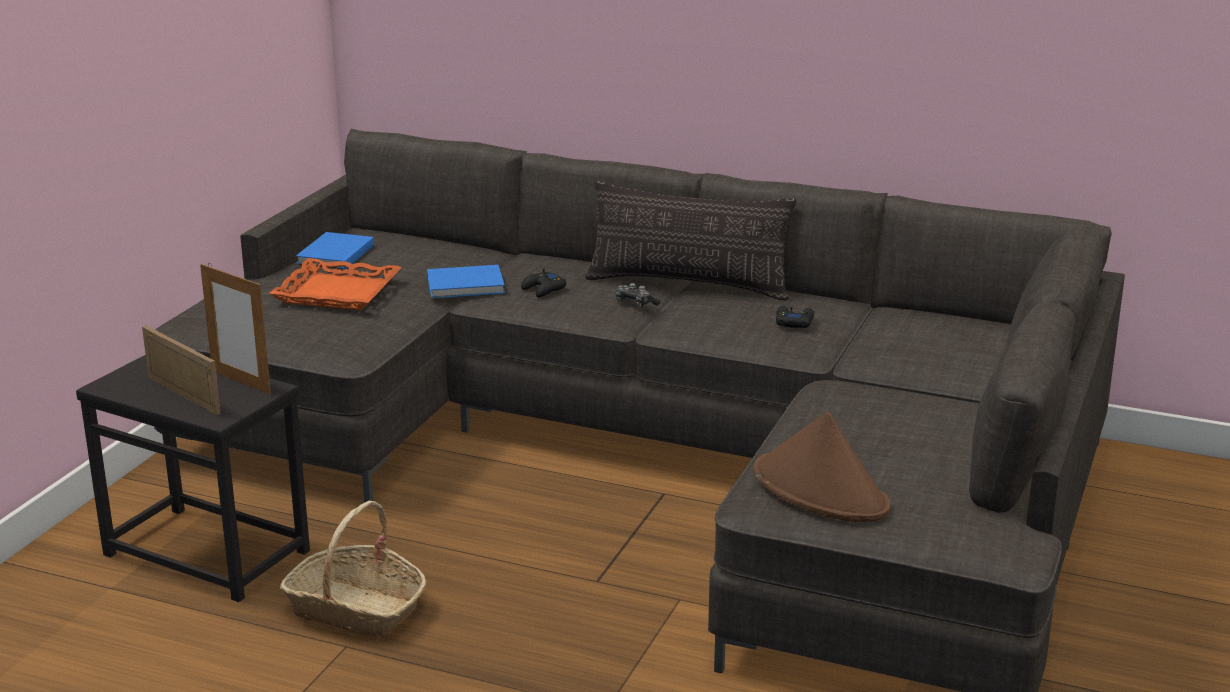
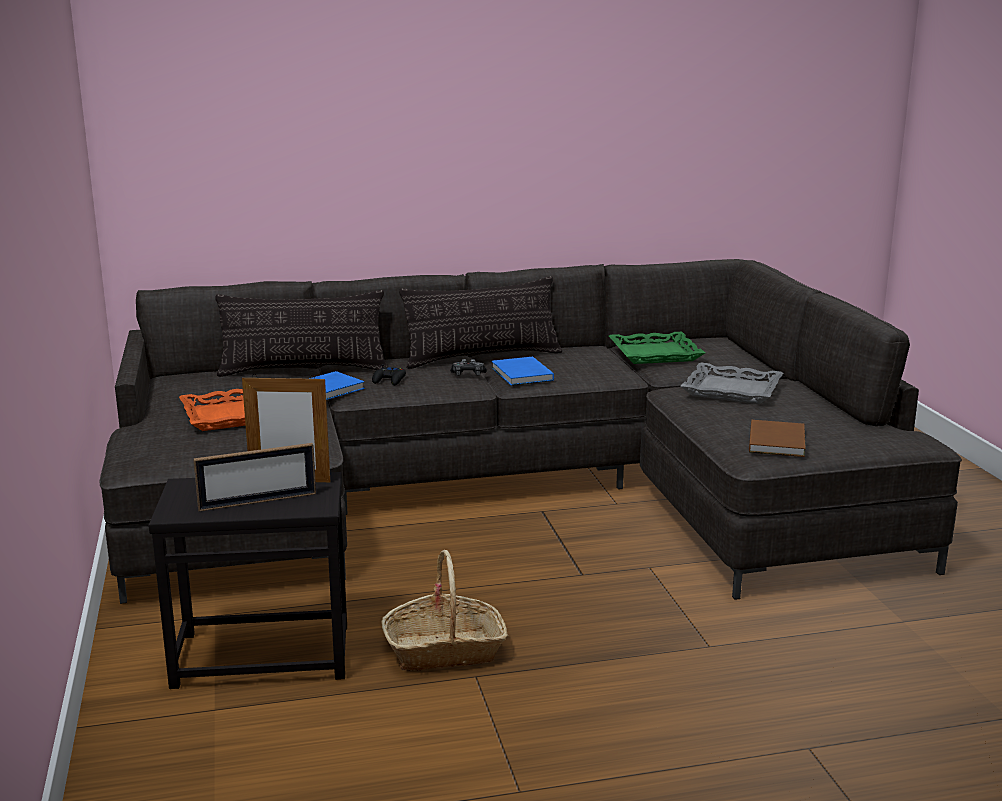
camera: 35 degrees left, 5 degrees down
picture frame [142,326,221,415] -> picture frame turned 150 degrees clockwise [193,443,316,511]
blue book [296,232,374,269] -> blue book moved to [491,357,554,385]
brown hat [753,411,891,522] -> brown book [749,420,806,457]
black game controller [776,306,814,328] -> none
none -> pillow [215,290,387,377]
none -> green tray [609,332,705,364]
none -> grey tray [681,362,783,404]

